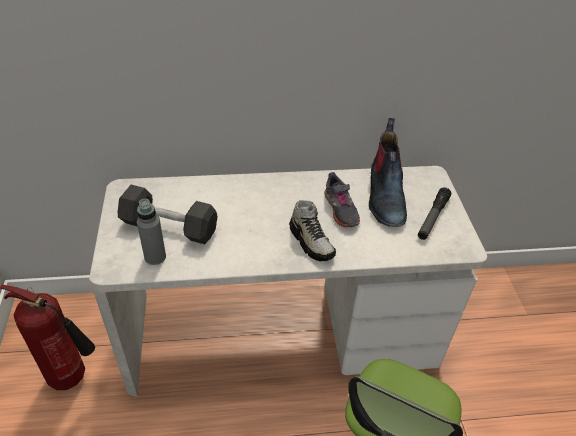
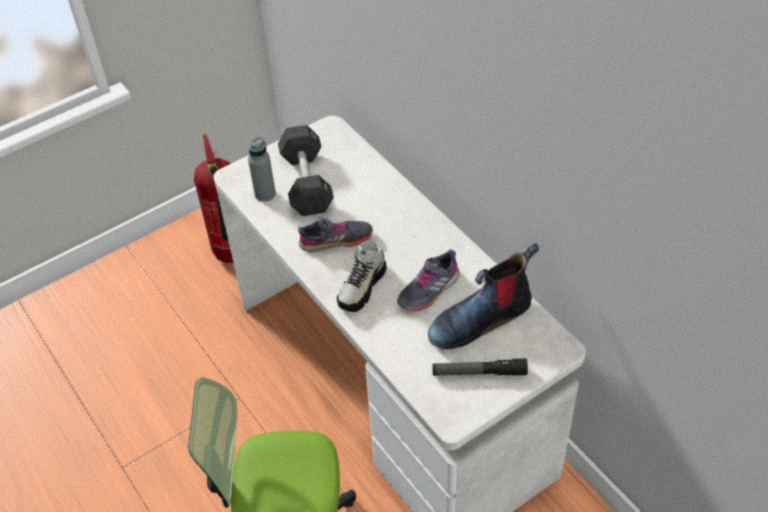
camera: 65 degrees right, 5 degrees up
none -> grey shoe [298,217,373,253]

